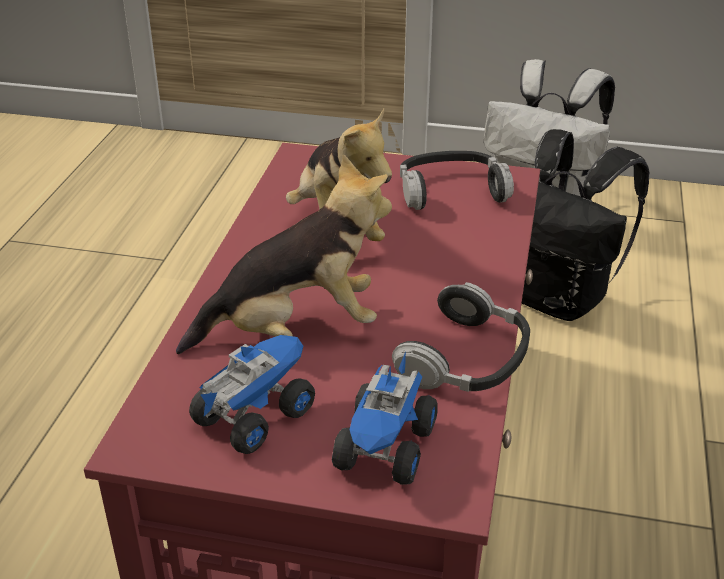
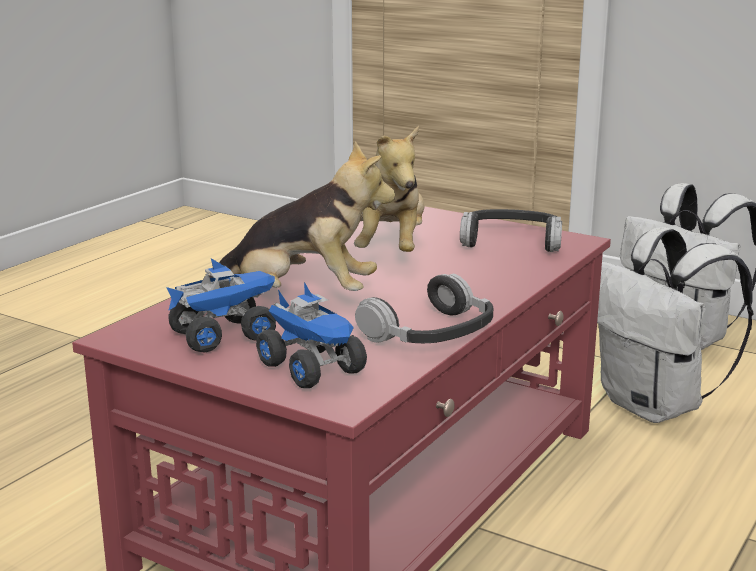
camera: 20 degrees right, 15 degrees down
toy truck [332,351,437,485] -> toy truck turned 75 degrees counterclockwise [256,282,367,388]
black backpack [522,129,649,321] -> white backpack [597,227,753,423]

